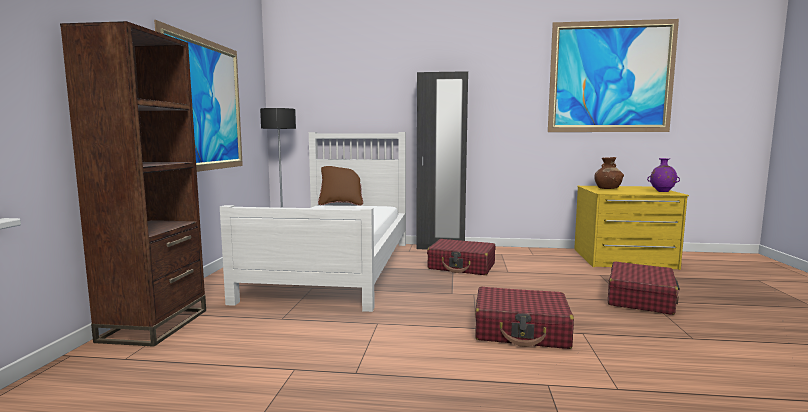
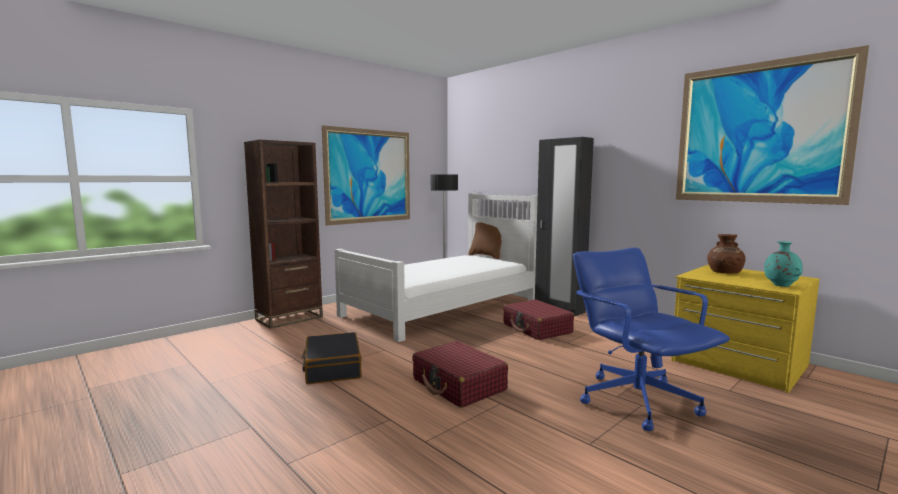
camera: 40 degrees right, 0 degrees up
red suitcase [608,261,680,315] -> blue office chair [573,248,730,431]
purple vase [647,158,680,192] -> turquoise vase [764,241,803,287]
none -> black suitcase [302,332,362,384]

